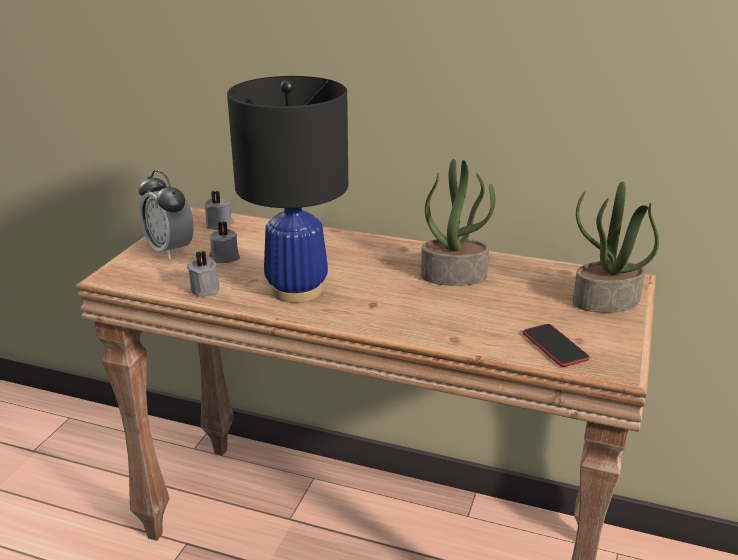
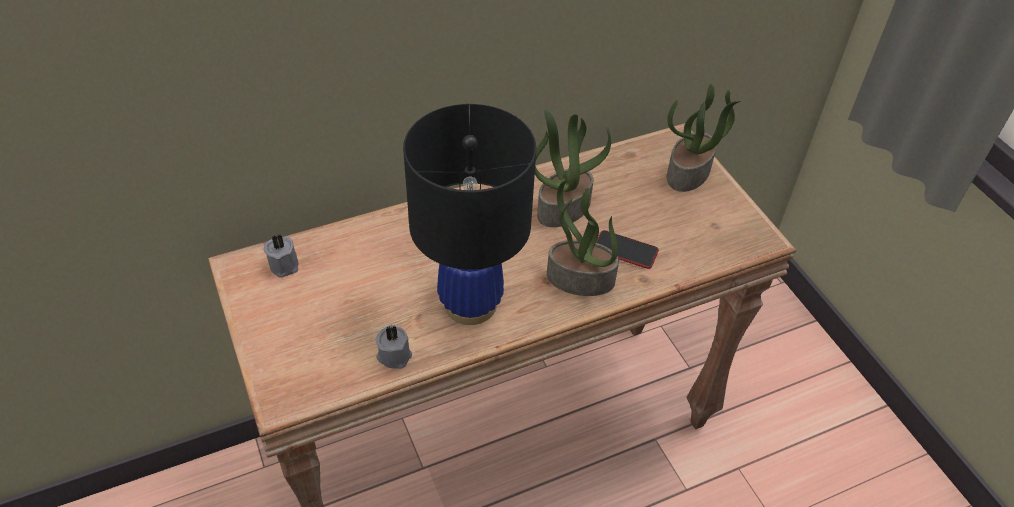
camera: 45 degrees left, 20 degrees up
alarm clock [139,170,194,259] -> none
grey candle [209,222,240,263] -> none
phone [523,324,590,367] -> phone moved to [596,230,659,269]
none -> potted plant [547,180,619,296]

